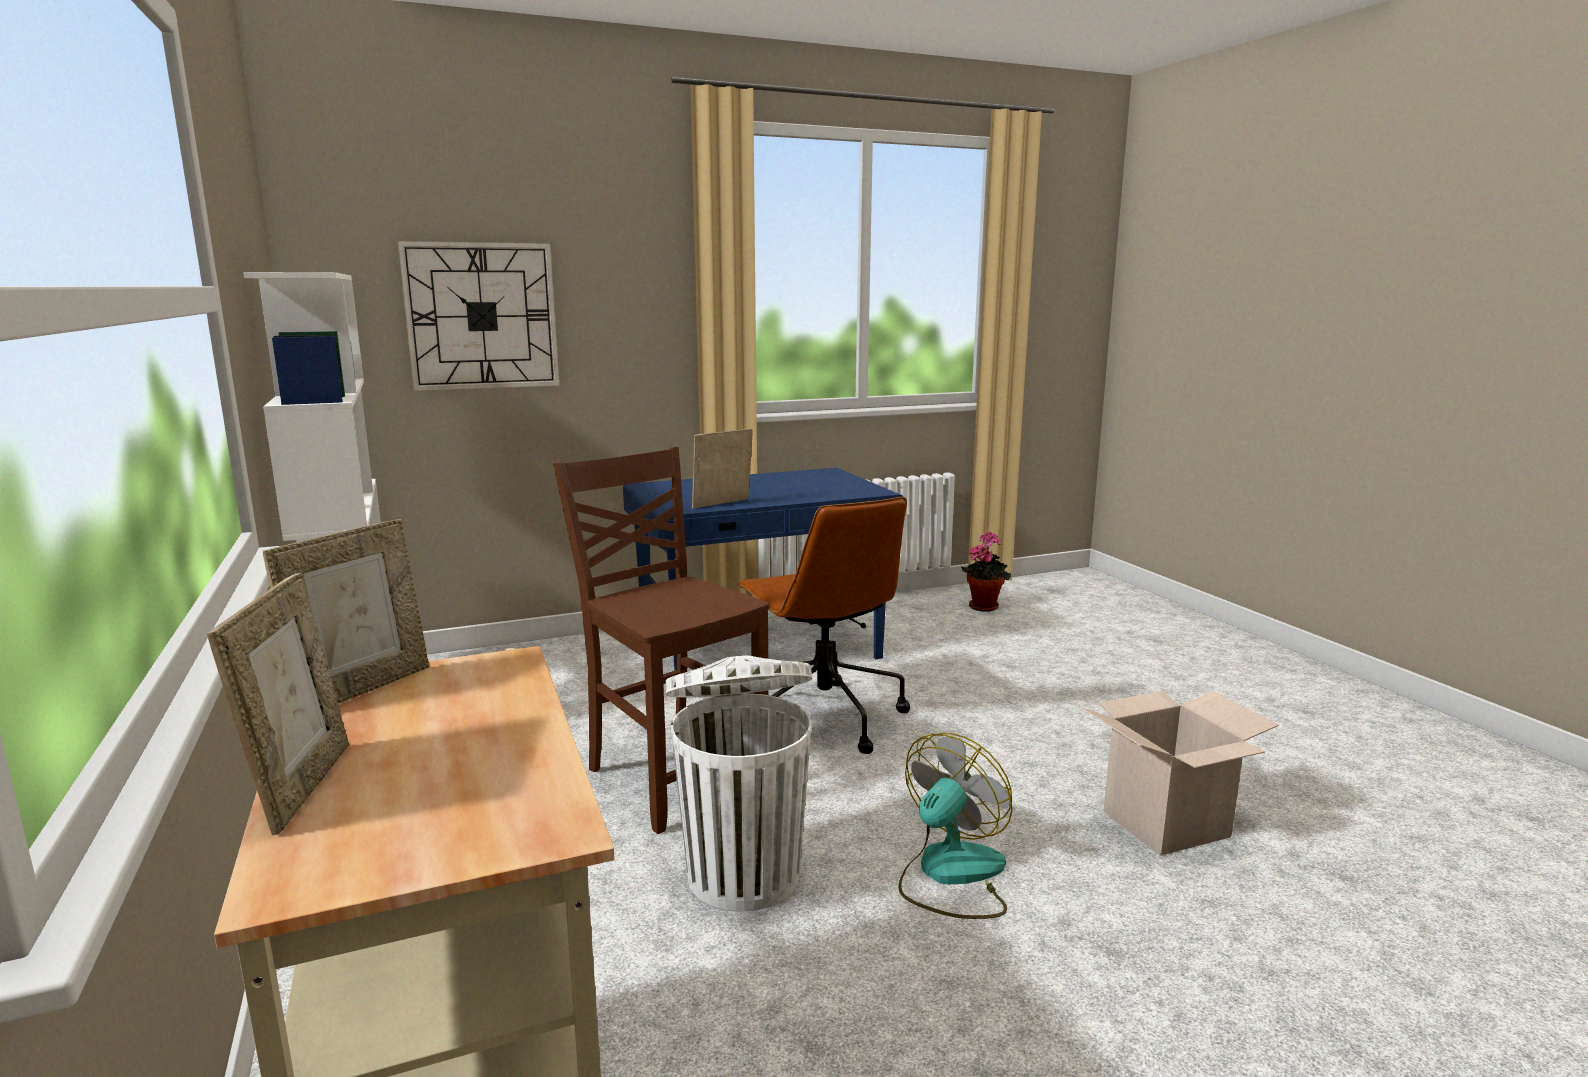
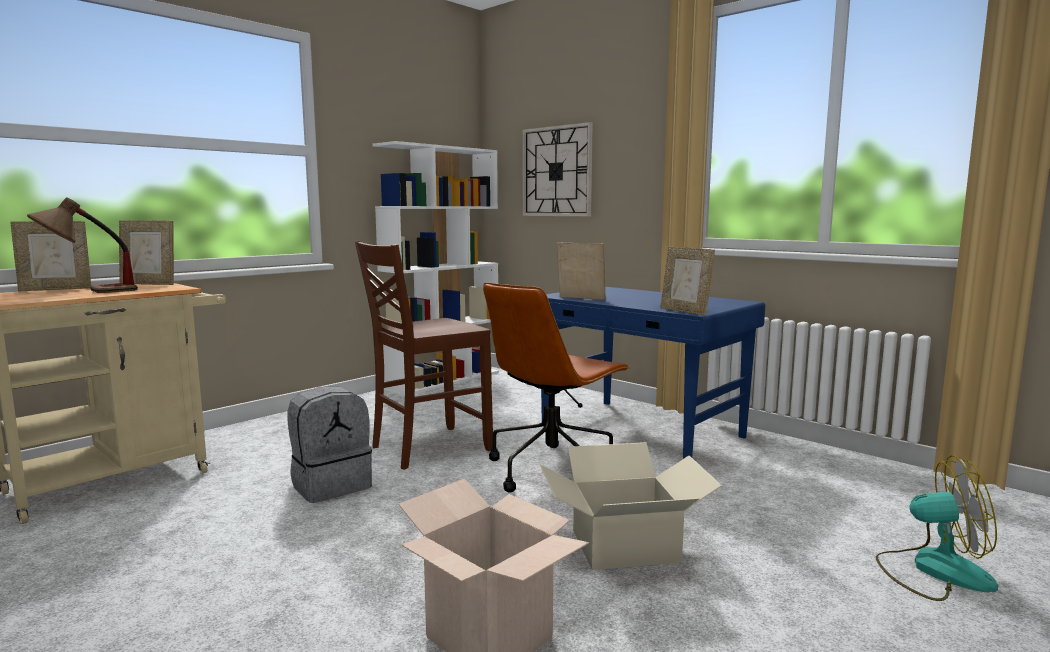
camera: 65 degrees right, 5 degrees down
brown chair [553,447,769,834] -> brown chair turned 150 degrees counterclockwise [355,241,493,470]
white trash can [666,655,813,912] -> grey backpack [287,387,372,503]
fan [898,733,1012,919] -> fan moved to [876,455,998,601]
potted plant [961,531,1011,612] -> none
none -> table lamp [27,197,138,293]
none -> cardboard box [540,442,722,570]
none -> picture frame [660,246,715,316]

